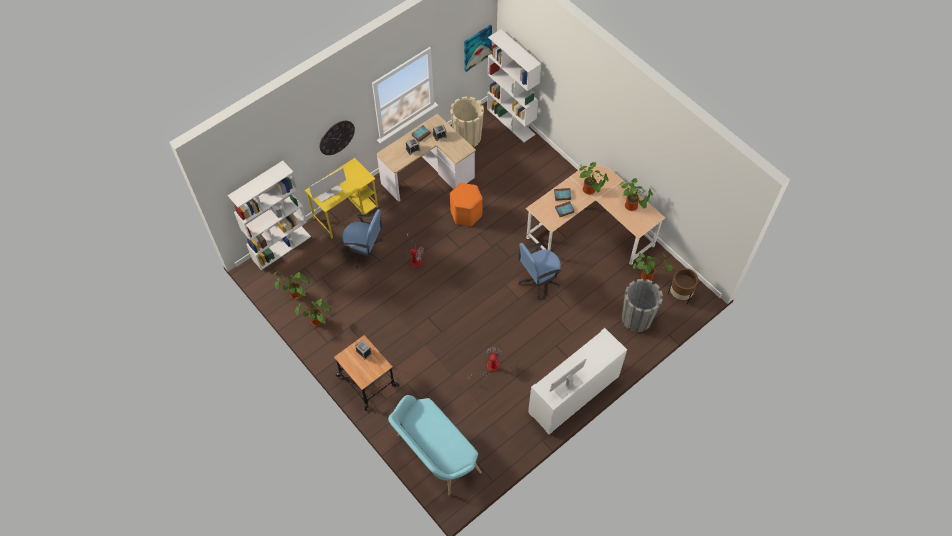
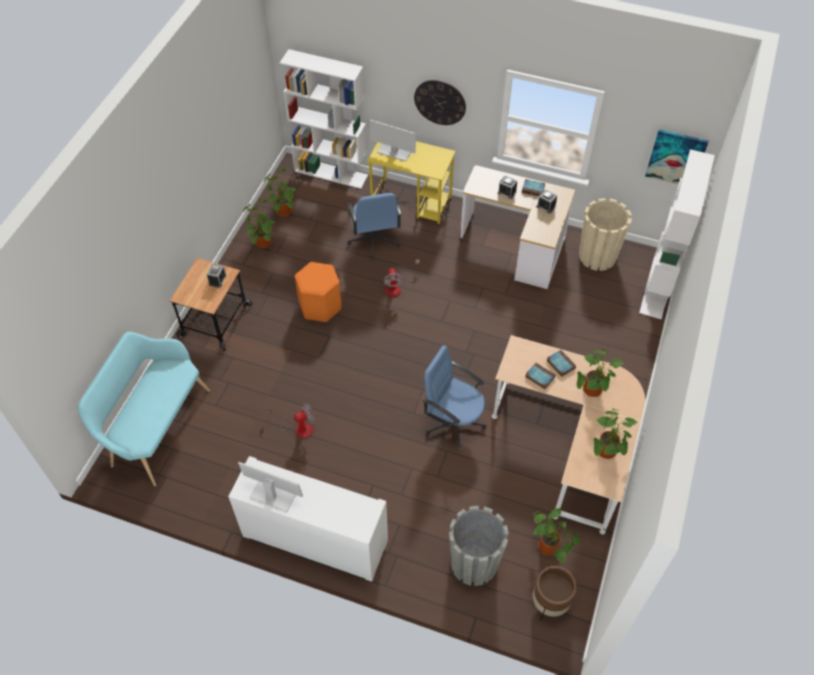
camera: 60 degrees right, 5 degrees down
orange stool [450,183,483,226] -> orange stool moved to [295,262,342,322]

